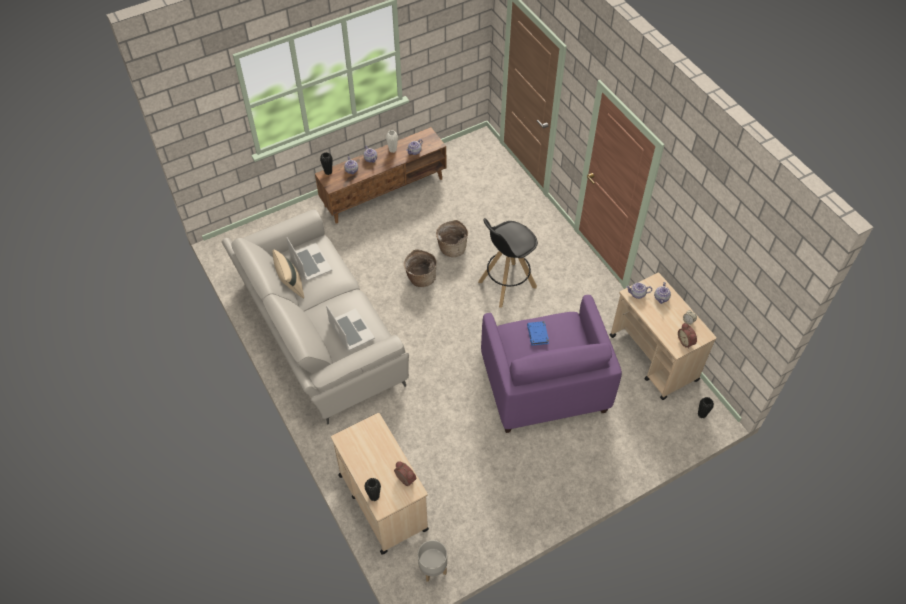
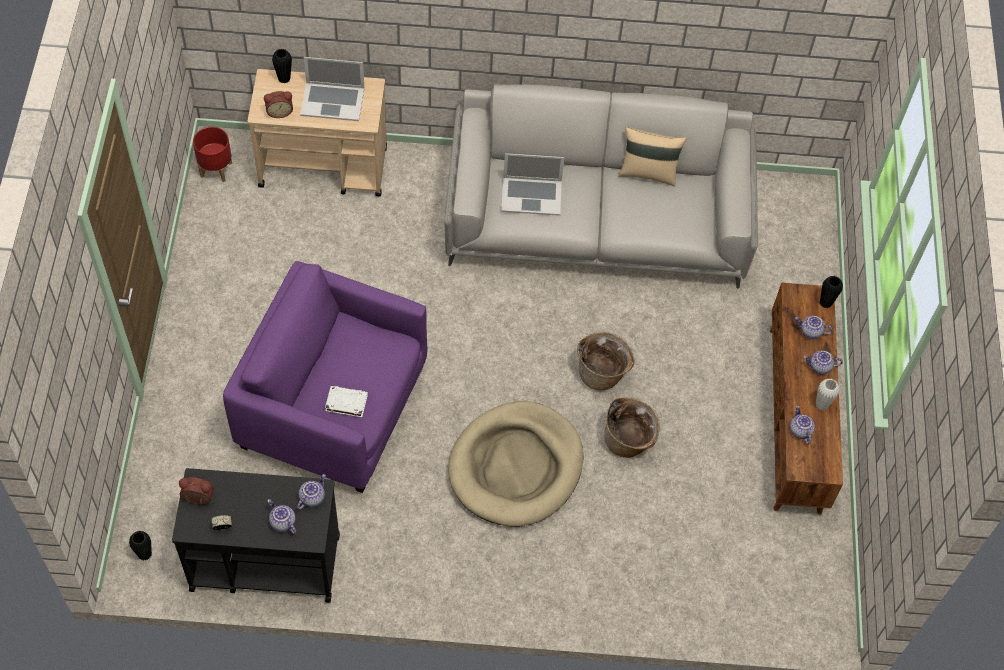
camera: 120 degrees right, 5 degrees up
laptop [286,237,332,281] -> laptop moved to [300,57,364,121]
grey planter [418,540,447,582] -> red planter [193,127,232,182]
black stool [478,218,538,308] -> beige dog bed [448,401,584,527]
blue book [527,321,549,346] -> none
beige cart [610,273,717,400] -> black cart [172,468,340,603]
none -> white book [325,386,368,417]

